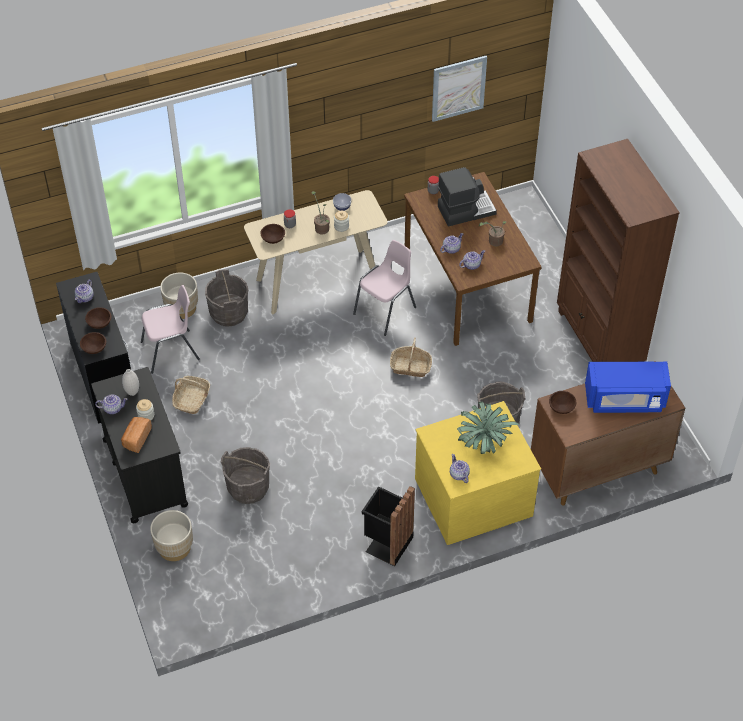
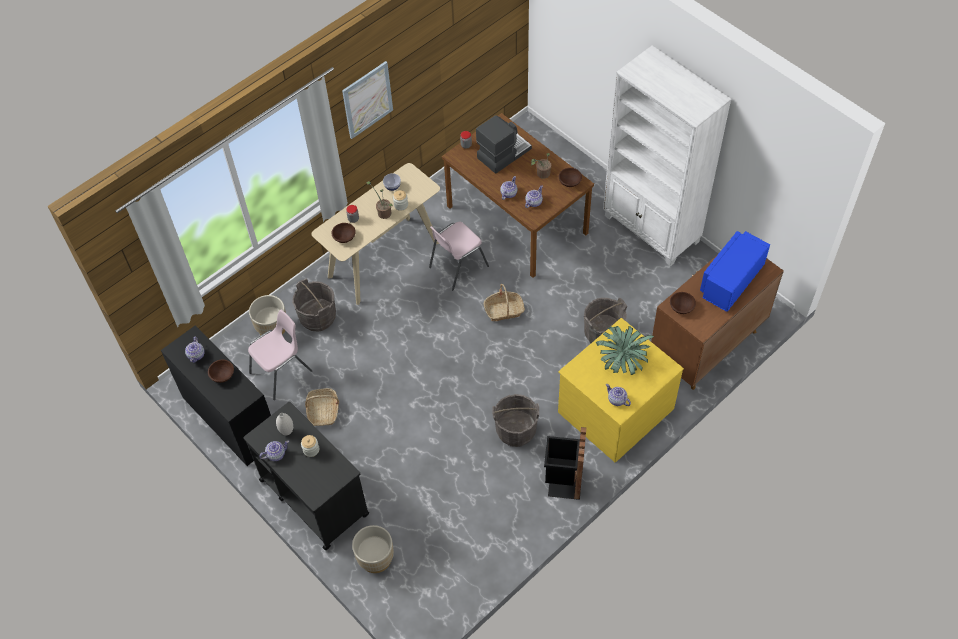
camera: 20 degrees left, 5 degrees up
brown bowl [80,332,106,354] -> brown bowl moved to [559,168,582,187]
bread [121,417,152,453] -> none
grey bucket [221,447,270,504] -> grey bucket moved to [492,394,539,447]
pink chair [353,240,416,336] -> pink chair turned 150 degrees counterclockwise [429,222,489,290]
picture [432,56,487,122] -> picture moved to [342,61,393,139]
brown bookcase [557,139,680,362] -> white bookcase [603,46,731,267]
blue microwave [585,361,671,413] -> blue microwave turned 150 degrees clockwise [700,231,770,312]

